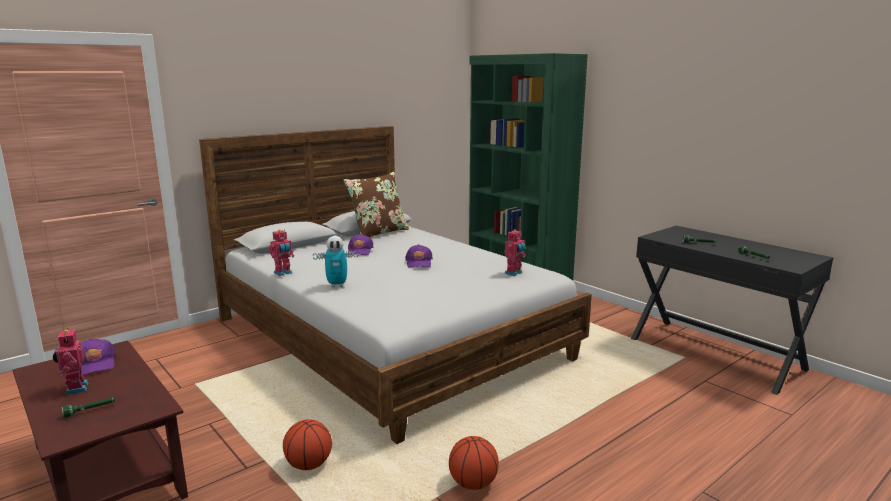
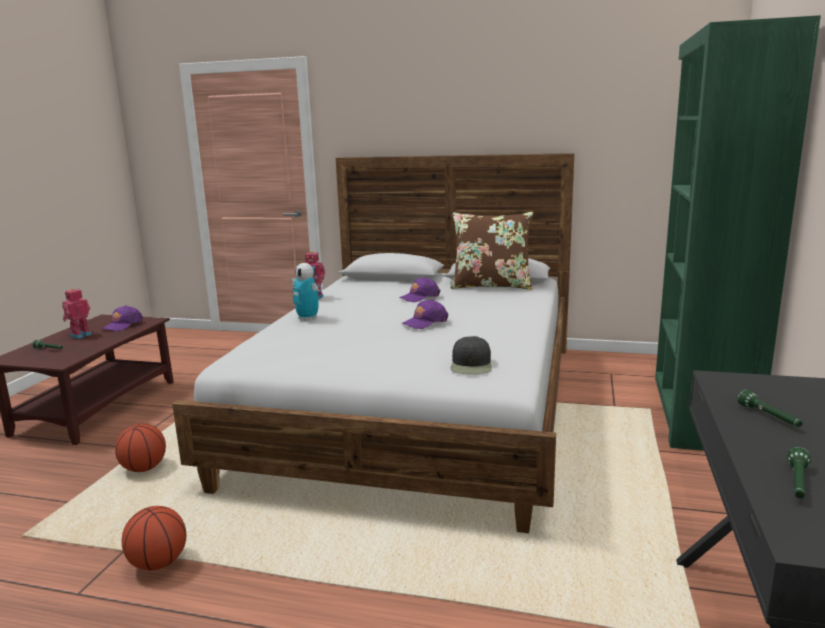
camera: 55 degrees right, 0 degrees up
toy robot [504,229,526,276] -> black cap [450,336,492,374]

